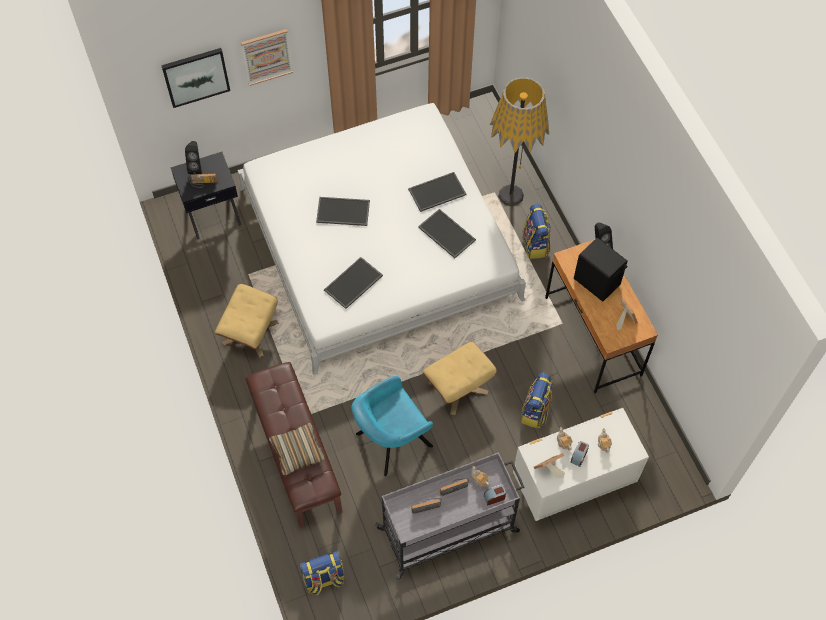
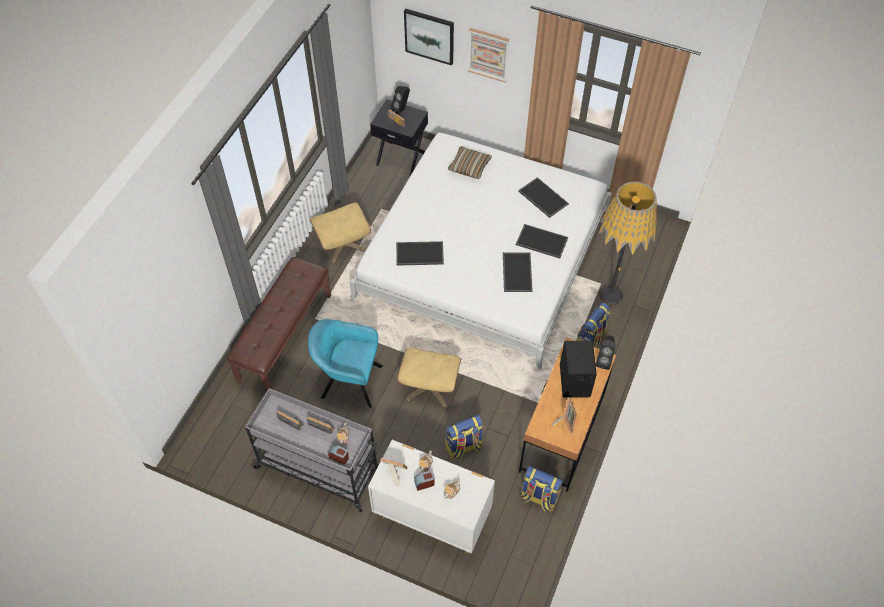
camera: 45 degrees right, 5 degrees down
pillow [269,422,325,475] -> pillow moved to [448,146,492,179]
backpack [300,551,346,595] -> backpack moved to [520,466,563,512]
tray [316,197,370,226] -> tray moved to [518,177,569,218]

